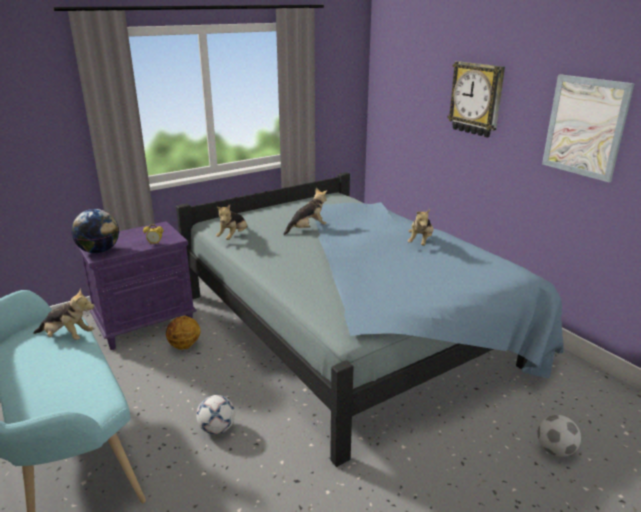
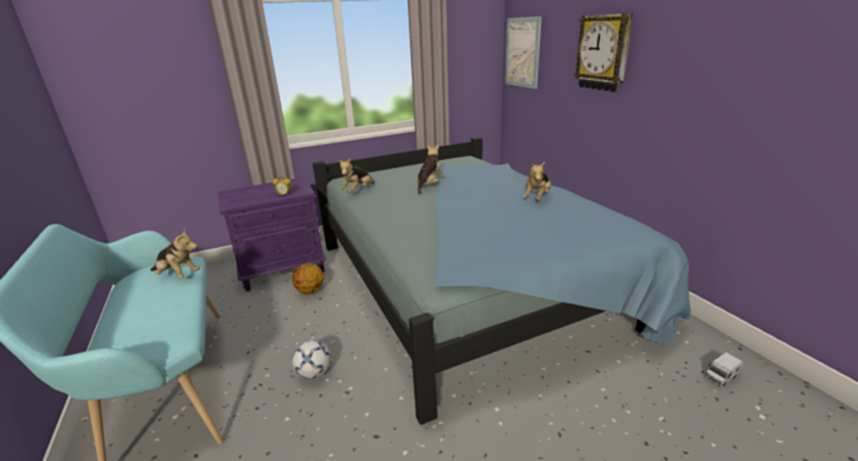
camera: 10 degrees right, 0 degrees up
globe [71,209,119,253] -> none
plush toy [283,188,327,235] -> plush toy turned 45 degrees counterclockwise [417,145,444,195]
football [538,415,581,457] -> none
picture [542,74,635,182] -> picture moved to [505,16,542,89]
none -> toy truck [704,353,743,387]

